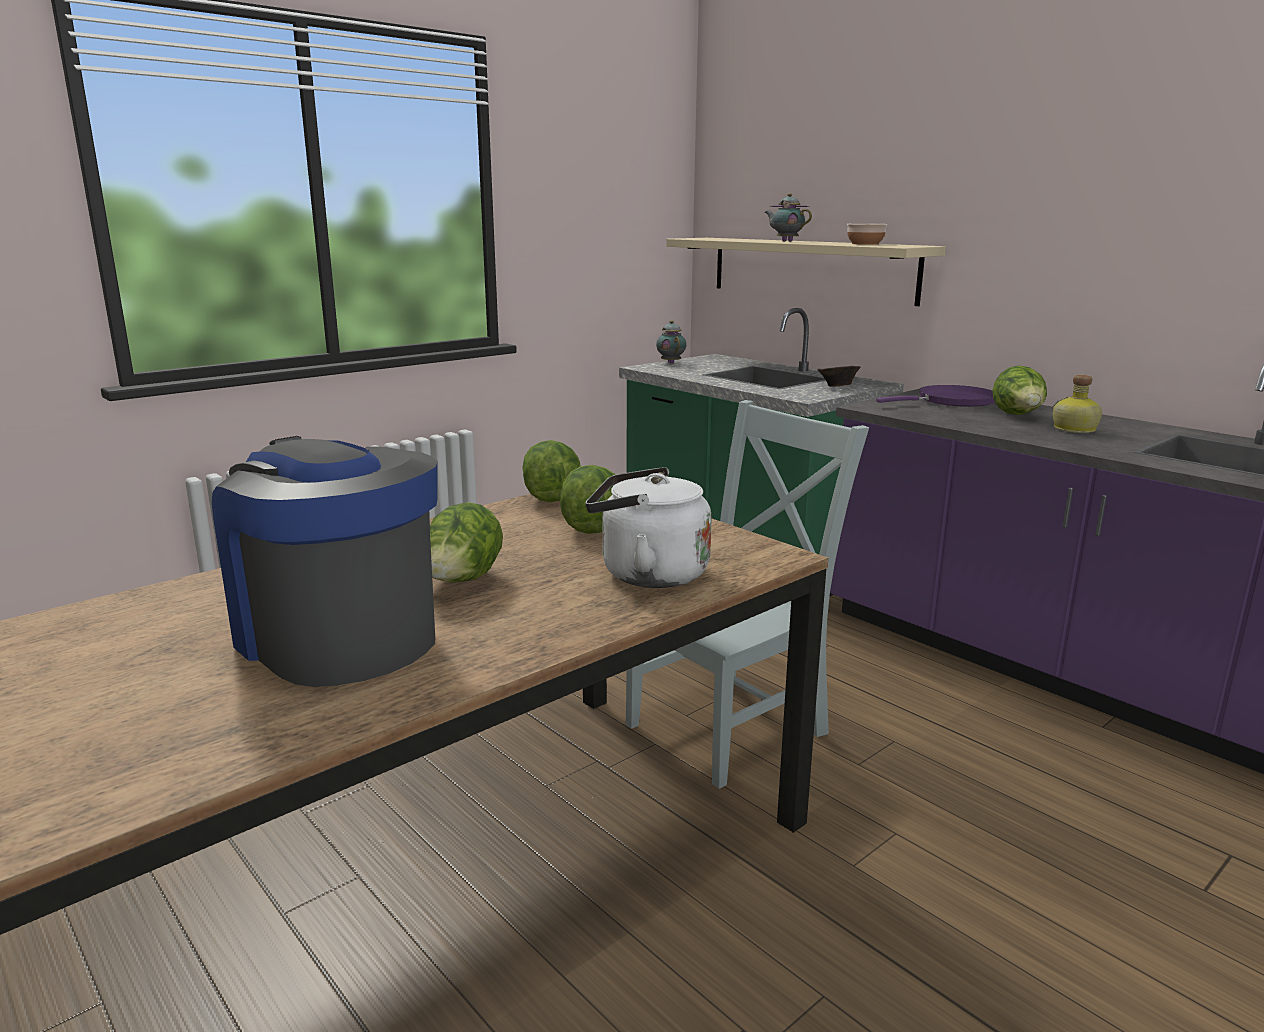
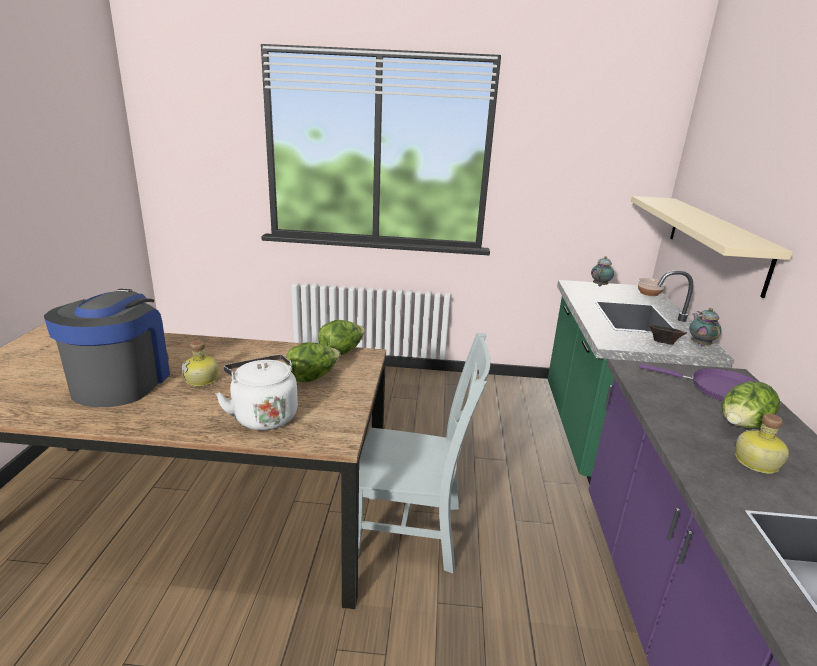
camera: 45 degrees right, 5 degrees up
lettuce [430,502,503,583] -> bottle [182,341,219,387]
teapot [764,193,812,242] -> teapot moved to [689,308,721,347]
bowl [847,223,887,245] -> bowl moved to [638,278,665,296]

